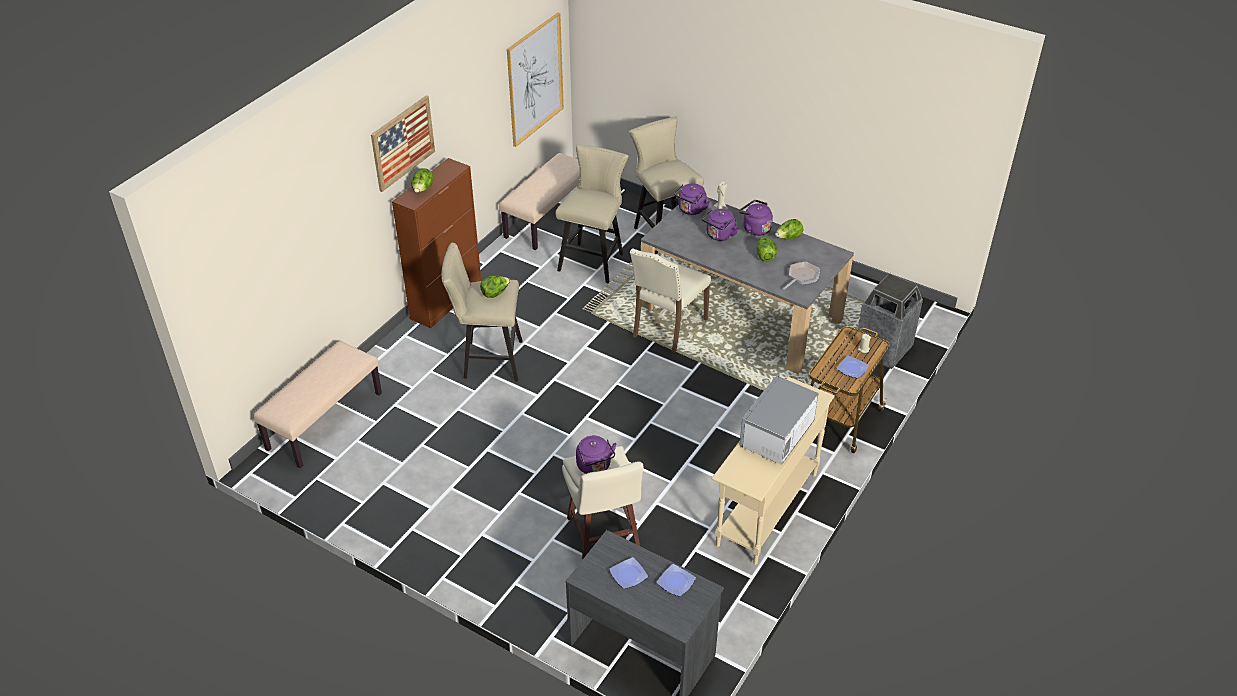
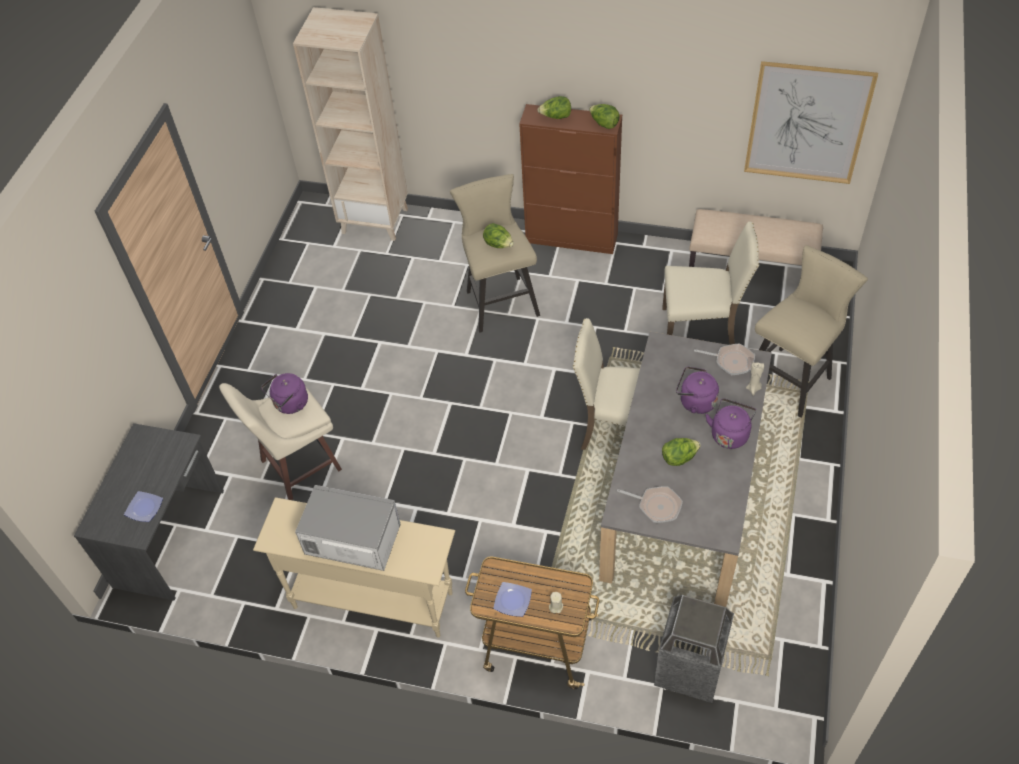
camera: 75 degrees right, 10 degrees up
beige bench [253,341,382,468] -> beige bookcase [293,7,408,241]
picture [371,95,435,192] -> none
beige stool [555,144,629,284] -> beige chair [662,222,759,345]
plate [609,557,648,589] -> none
purple kettle [674,184,710,215] -> frying pan [694,343,755,375]
lettuce [775,219,803,239] -> lettuce moved to [589,104,620,129]

